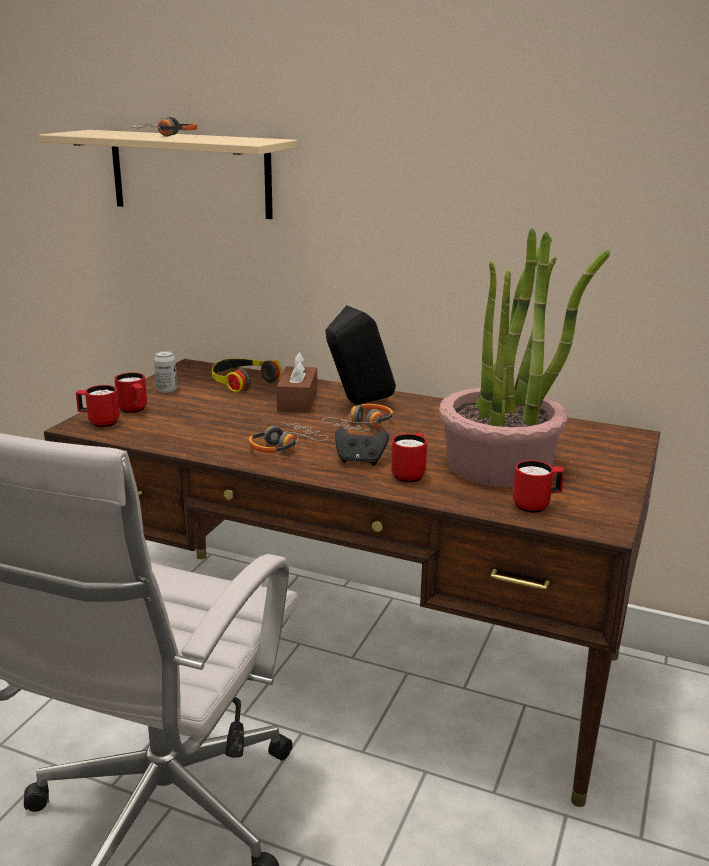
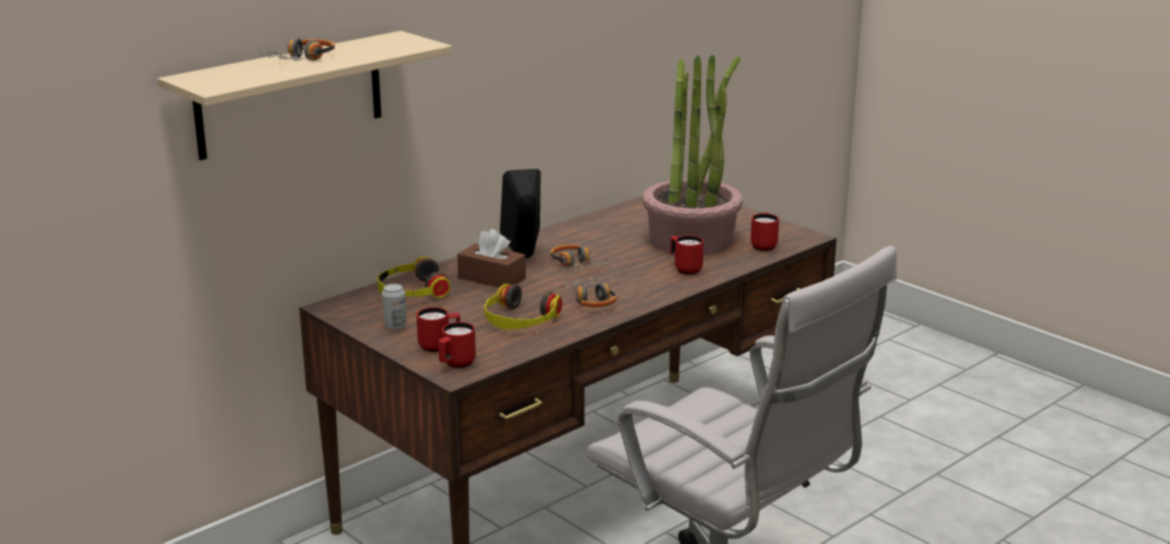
camera: 65 degrees left, 0 degrees up
black game controller [335,427,389,466] -> none
none -> headphones [484,284,562,330]

